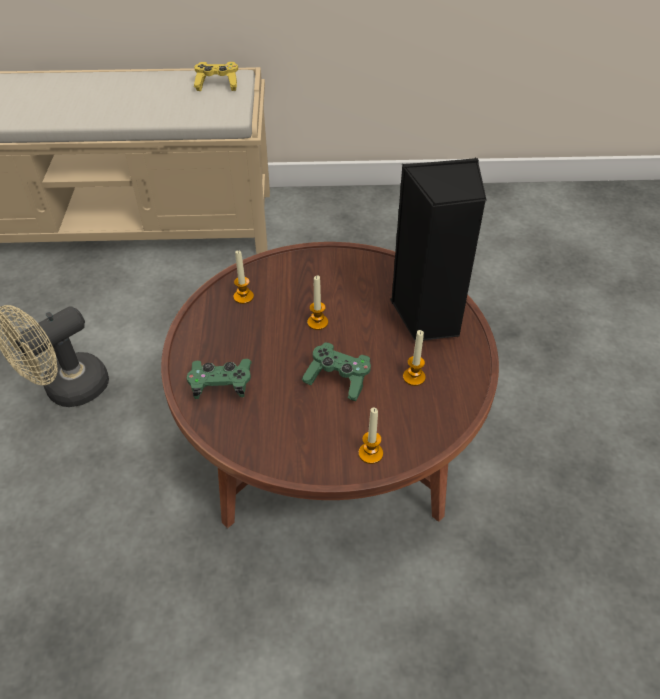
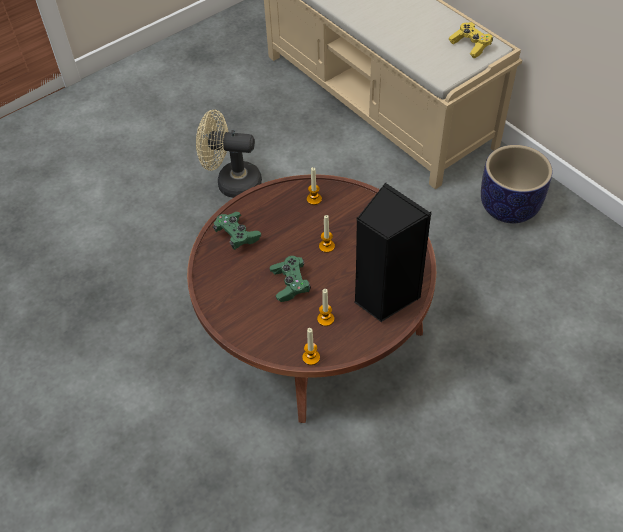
camera: 55 degrees right, 5 degrees up
candle [359,407,383,464] -> candle moved to [302,328,320,365]
none -> planter [481,145,552,223]

